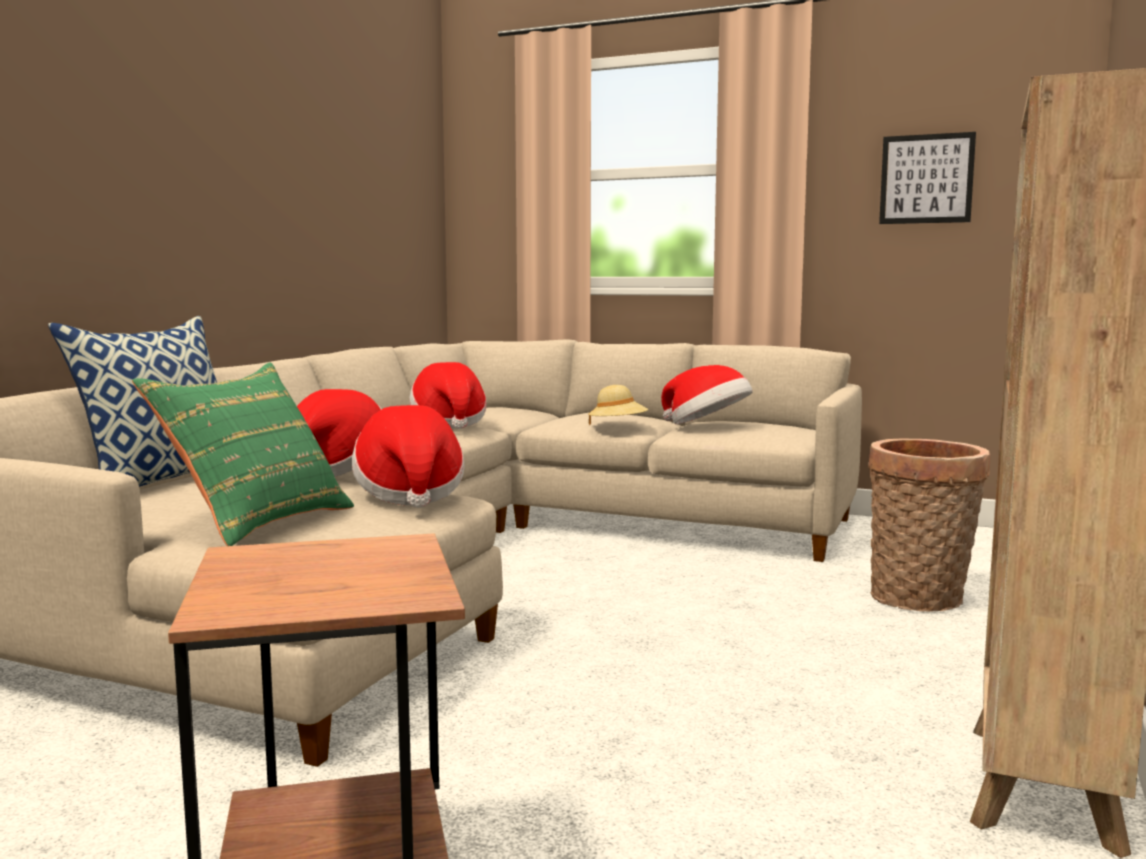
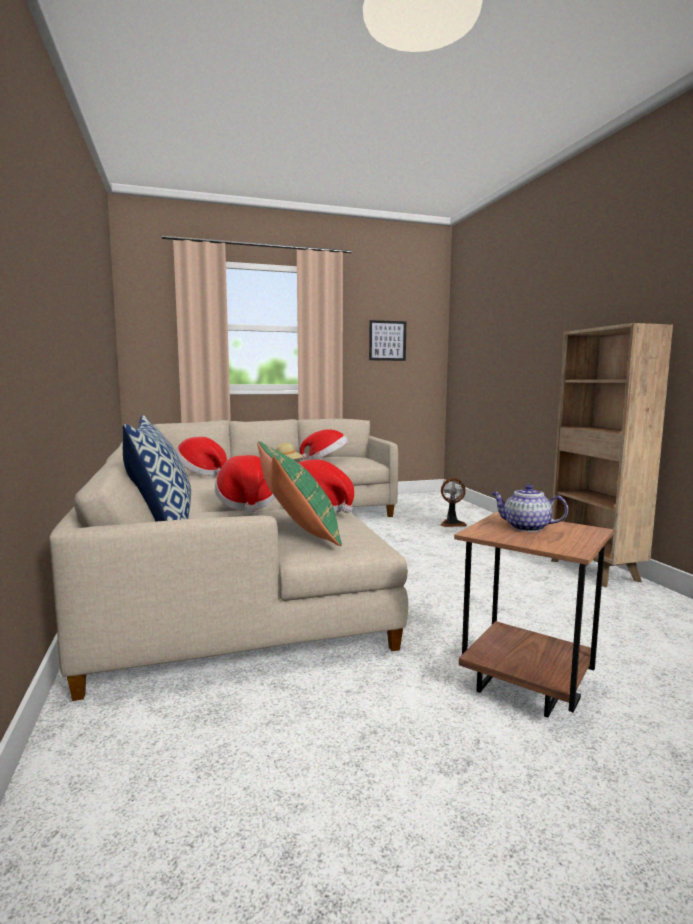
camera: 40 degrees left, 0 degrees up
basket [868,439,990,611] -> fan [441,478,467,527]
none -> teapot [491,485,568,532]

